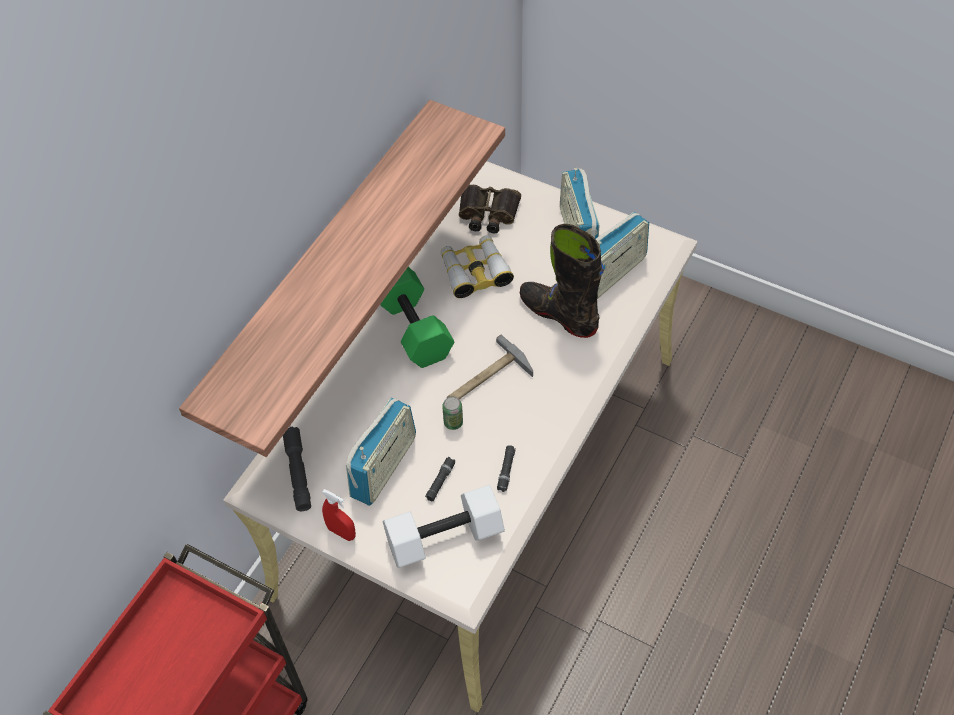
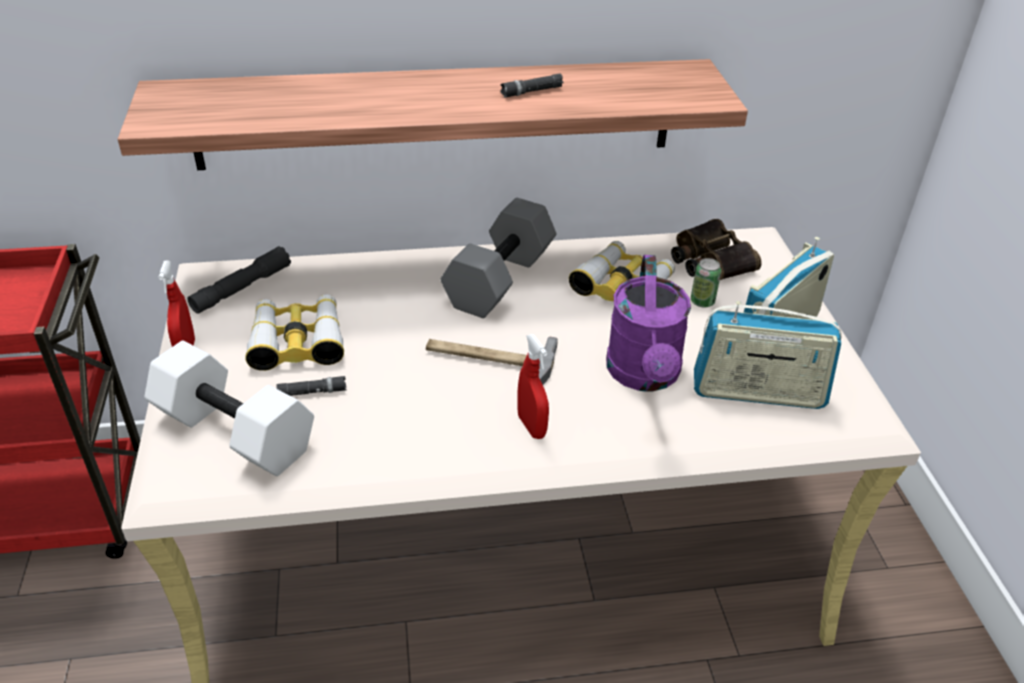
camera: 50 degrees right, 15 degrees down
radio [346,398,416,506] -> binoculars [246,294,344,371]
green dumbbell [380,267,455,368] -> grey dumbbell [441,198,556,318]
can [442,396,463,430] -> can moved to [691,258,721,308]
black flashlight [497,445,516,492] -> black flashlight moved to [501,73,564,98]
black boot [520,224,604,338] -> purple watering can [606,255,691,392]
none -> red spray bottle [517,334,549,439]

